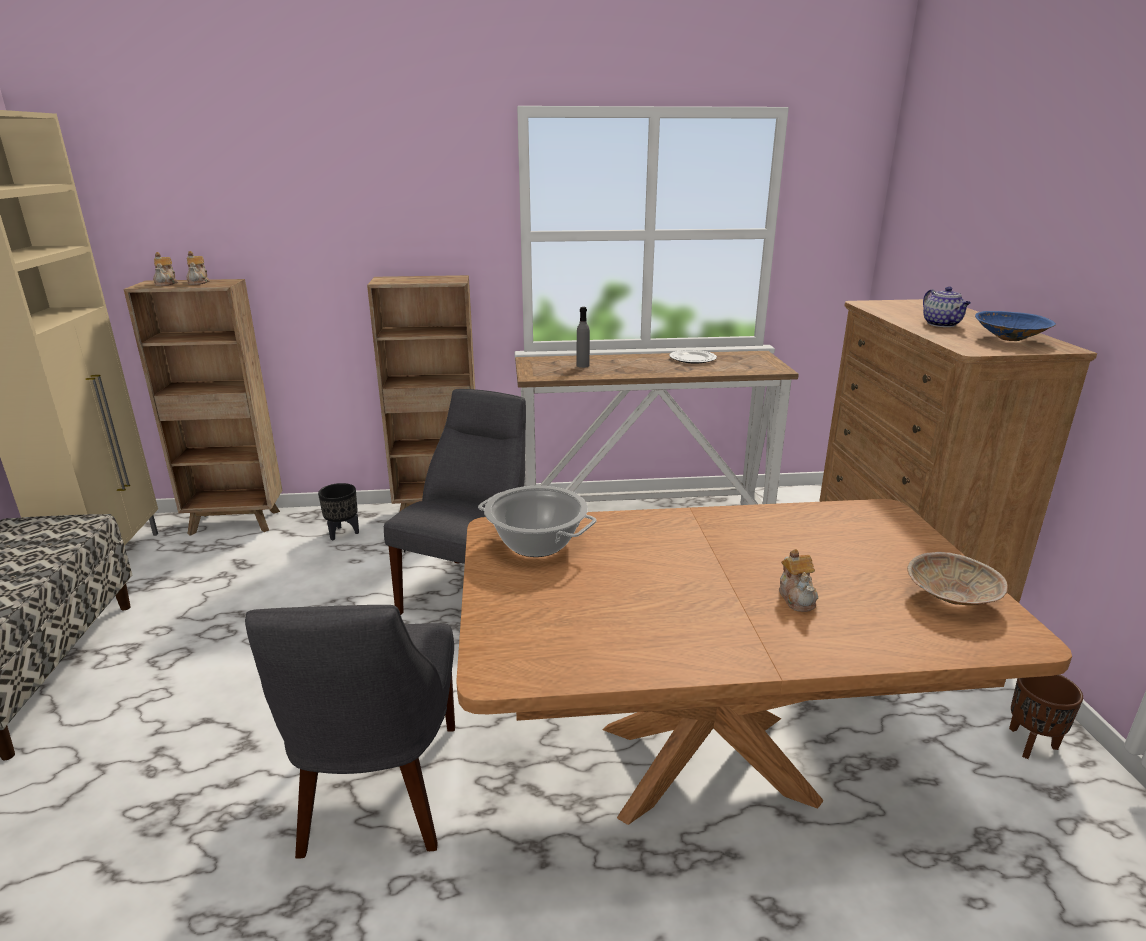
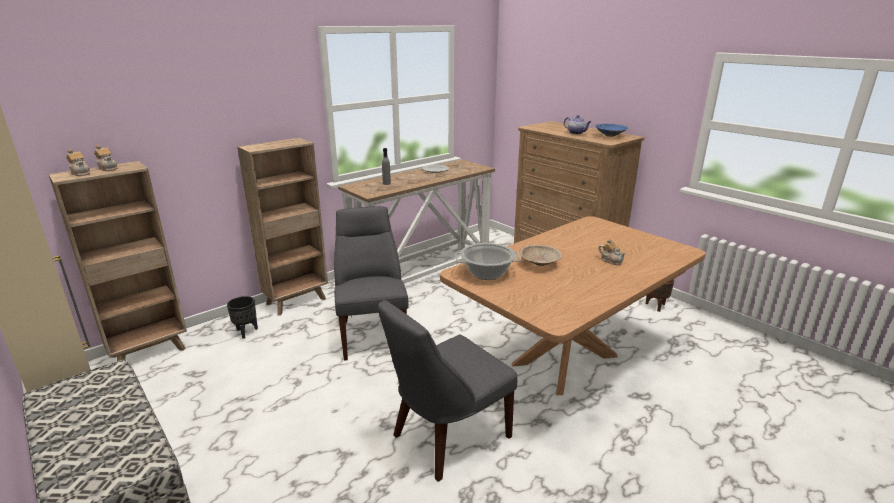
camera: 35 degrees left, 0 degrees up
grey chair [245,605,455,859] -> grey chair turned 90 degrees clockwise [378,300,517,482]
beige bowl [907,552,1008,605] -> beige bowl moved to [520,245,562,266]

